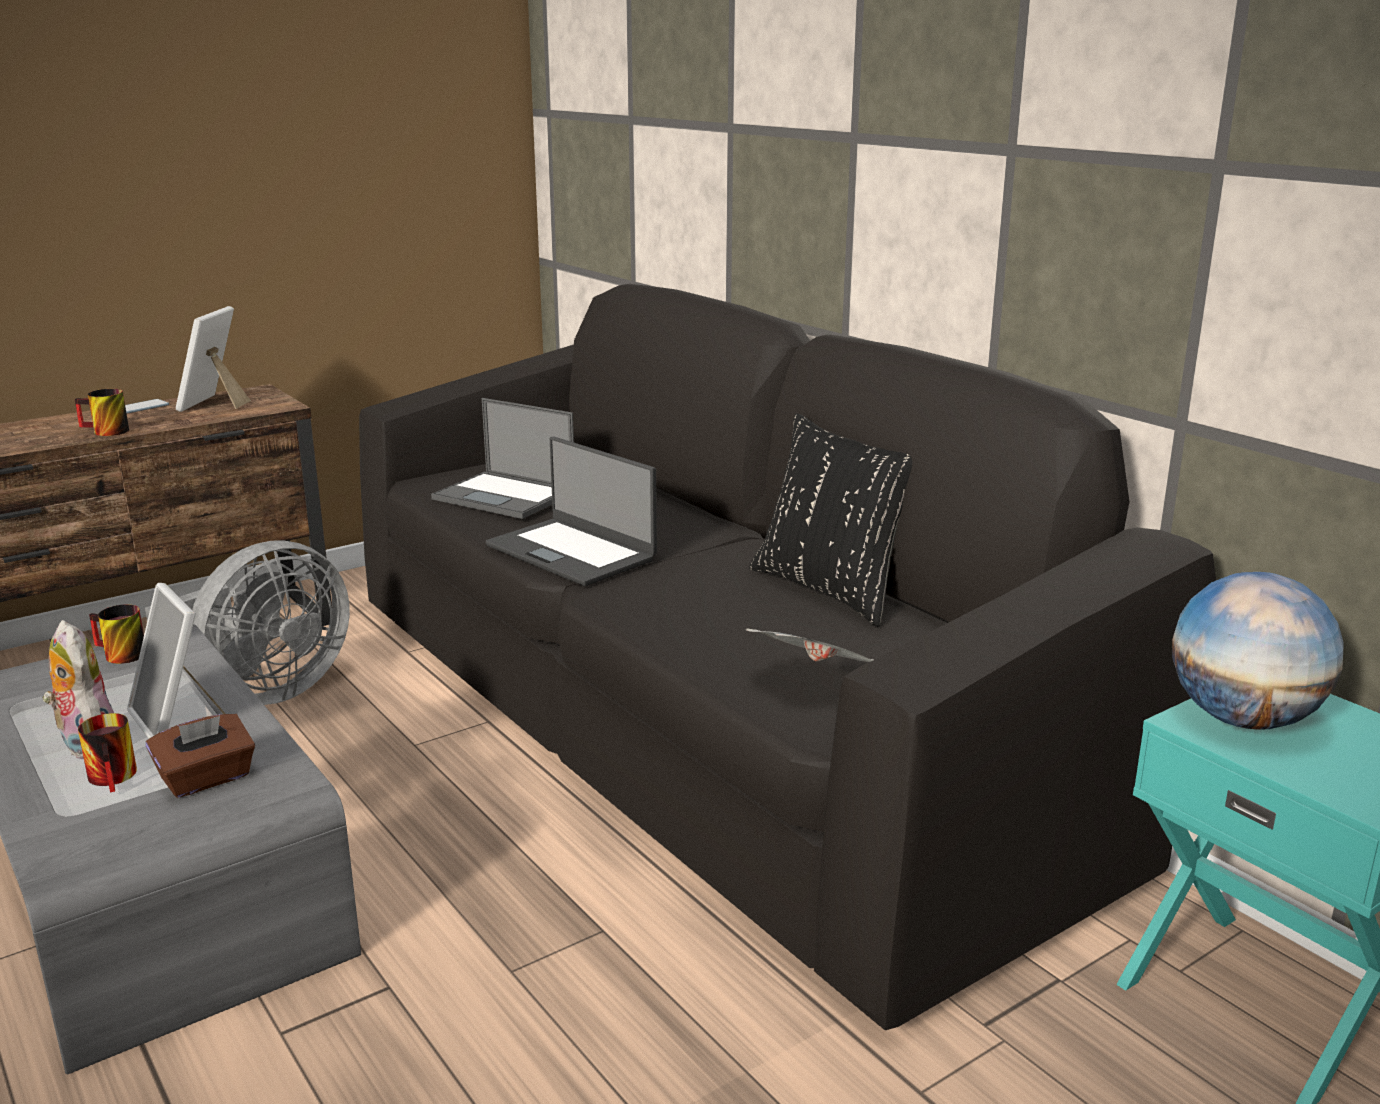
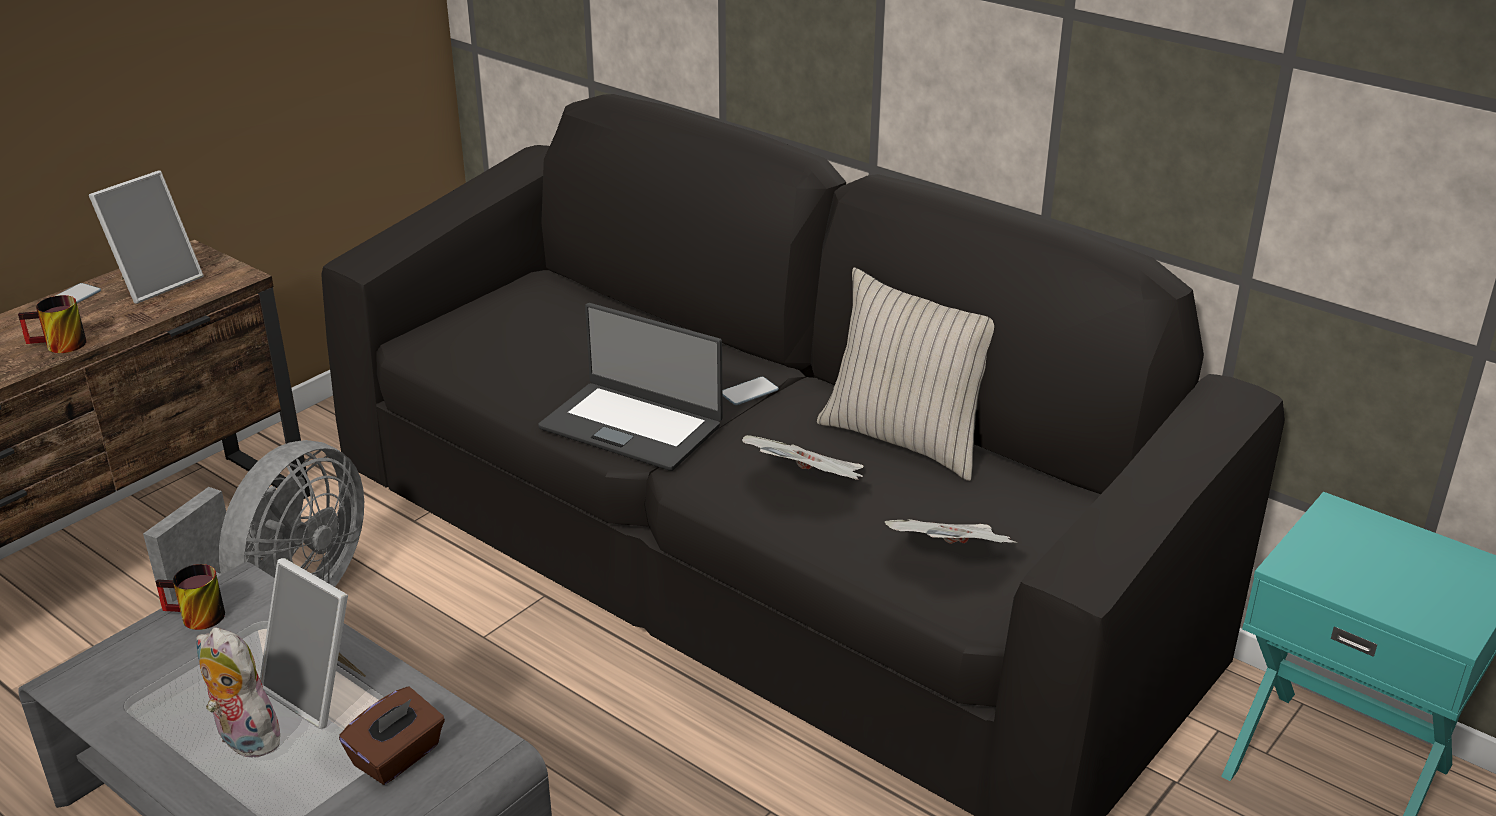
camera: 15 degrees left, 10 degrees up
mug [78,713,137,792] -> none
picture frame [176,306,251,412] -> picture frame turned 135 degrees counterclockwise [89,170,203,304]
laptop [431,398,574,519] -> none
black pillow [749,413,912,627] -> beige pillow [817,268,994,481]
globe [1172,572,1343,730] -> none
none -> phone [723,377,779,405]
none -> newspaper [742,435,864,480]

